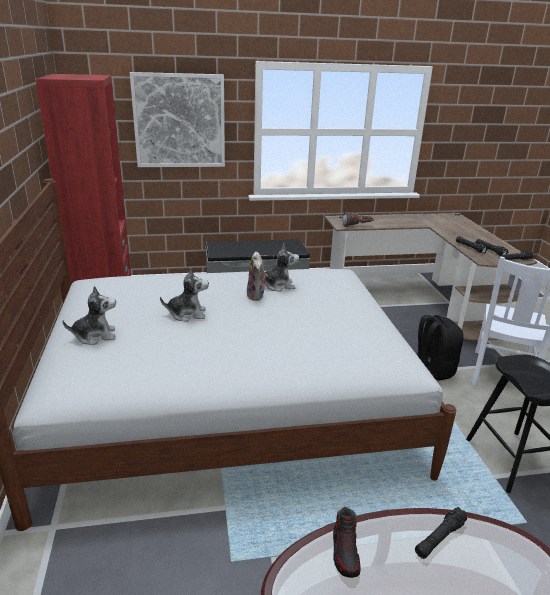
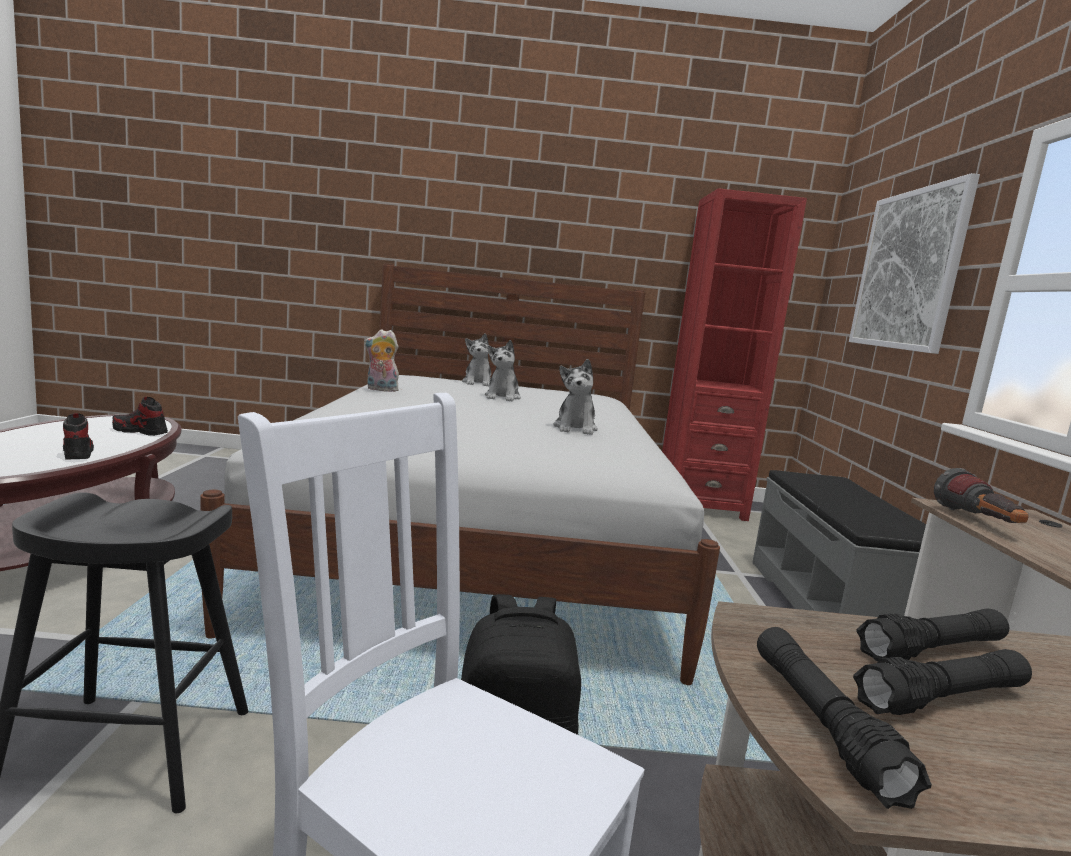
camera: 100 degrees right, 15 degrees down
plush toy [246,251,268,301] -> plush toy moved to [364,329,399,392]
black flashlight [415,507,468,559] -> shoe [63,413,94,460]

